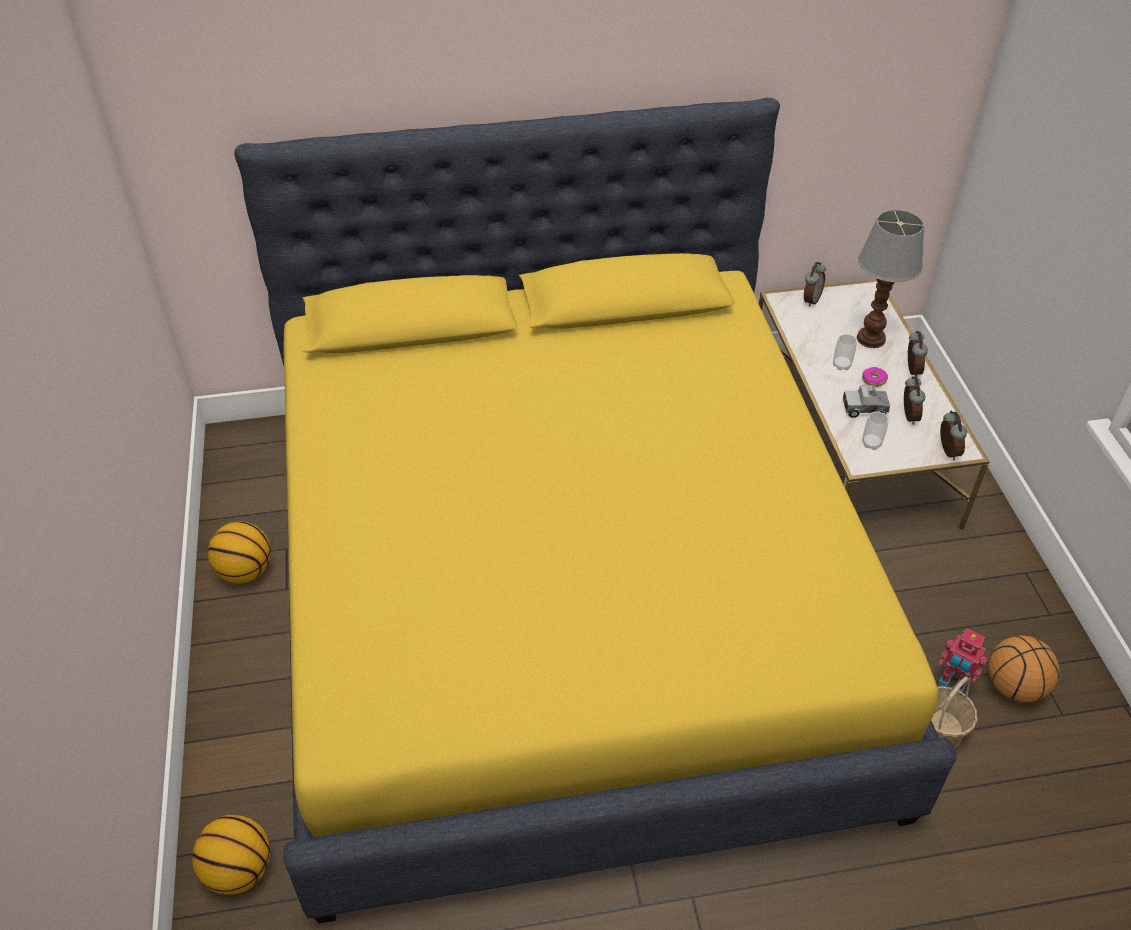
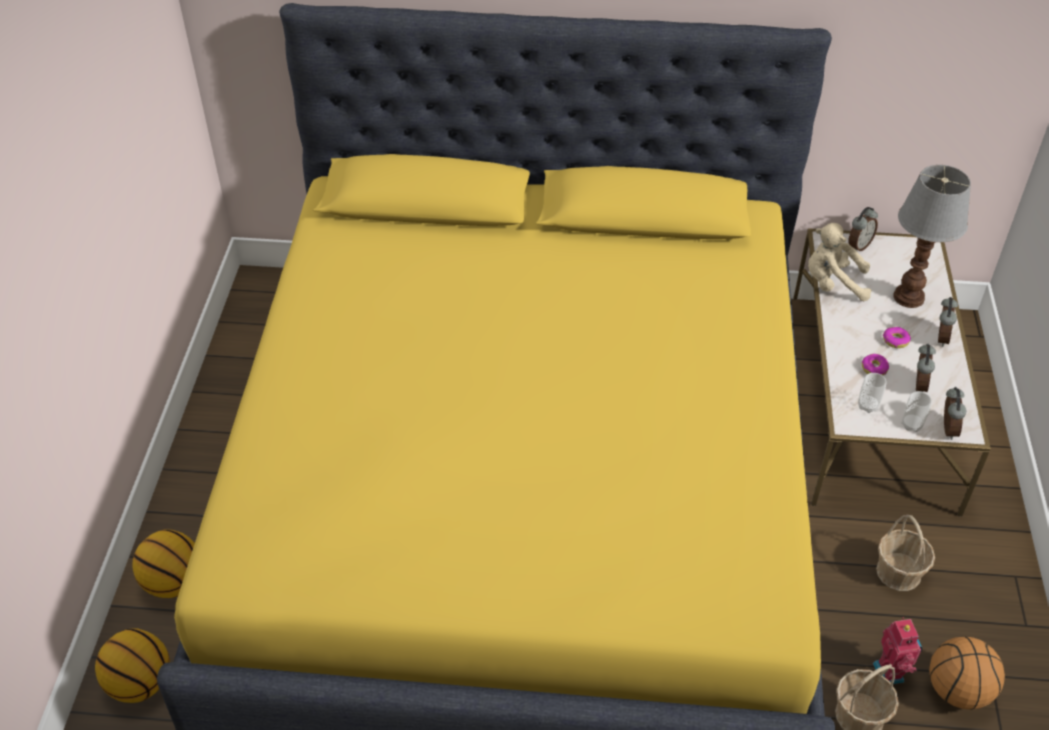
camera: 15 degrees right, 0 degrees up
basketball [208,521,271,583] -> basketball moved to [132,530,195,598]
cup [833,334,857,370] -> cup moved to [902,391,932,432]
toy truck [843,385,890,418] -> donut [862,354,889,375]
toy robot [938,628,987,692] -> toy robot turned 150 degrees counterclockwise [873,617,922,684]
none -> beige plush toy [808,223,872,301]
none -> basket [876,515,935,591]

